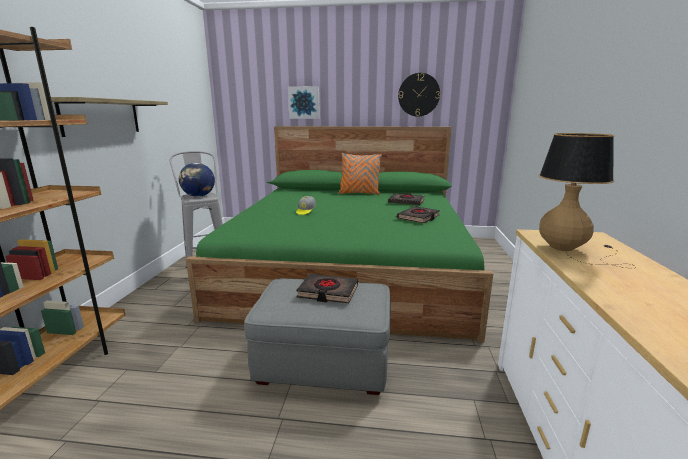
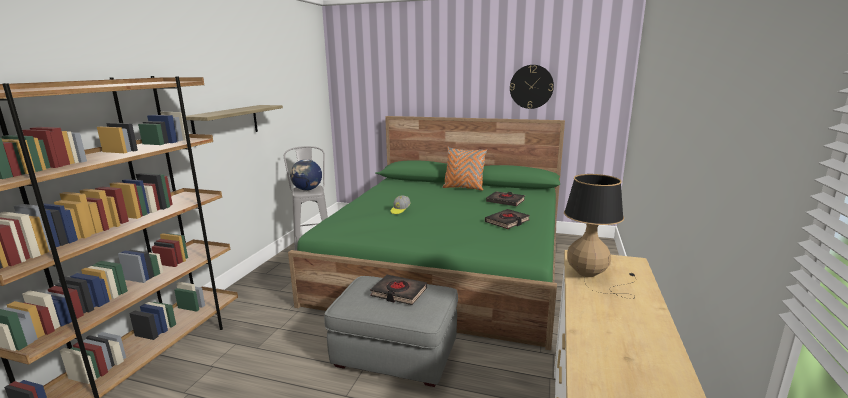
camera: 10 degrees right, 0 degrees up
picture [288,86,320,119] -> none

